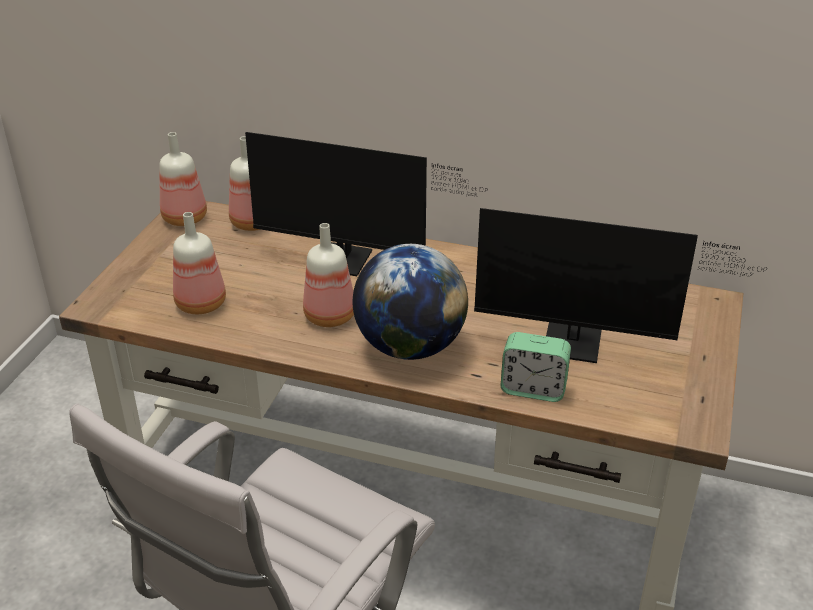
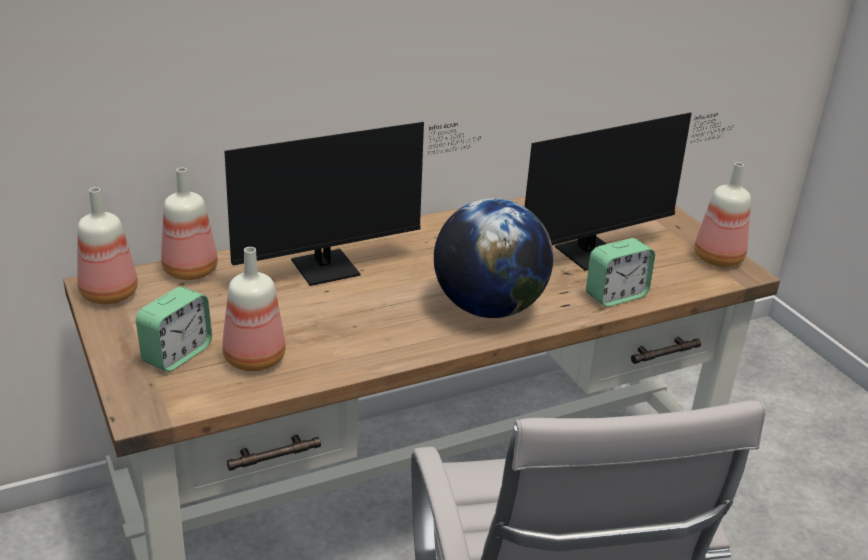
camera: 45 degrees left, 5 degrees down
bottle [303,223,354,327] -> bottle moved to [694,162,751,267]
none -> alarm clock [136,287,212,372]

